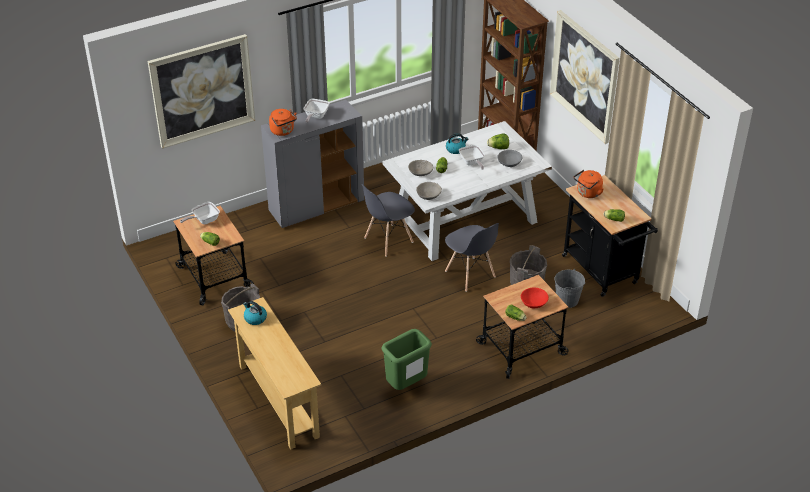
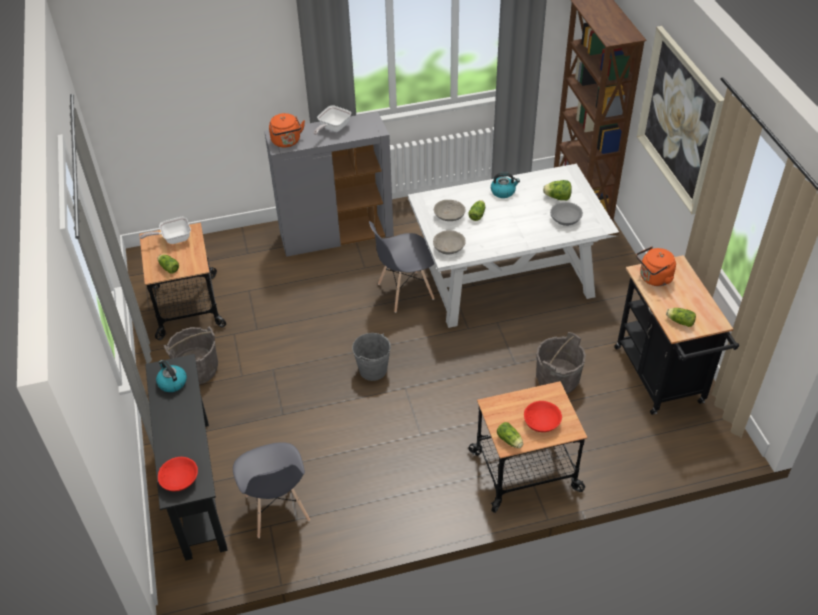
camera: 15 degrees right, 5 degrees up
picture [148,34,255,149] -> none
beige console table [228,297,321,449] -> black console table [145,354,228,561]
green trash can [382,329,432,390] -> none
grey chair [445,223,499,292] -> grey chair moved to [233,442,310,538]
frying pan [459,145,485,170] -> none
grey bucket [555,269,585,308] -> grey bucket moved to [352,333,391,381]
none -> red bowl [158,457,198,491]

